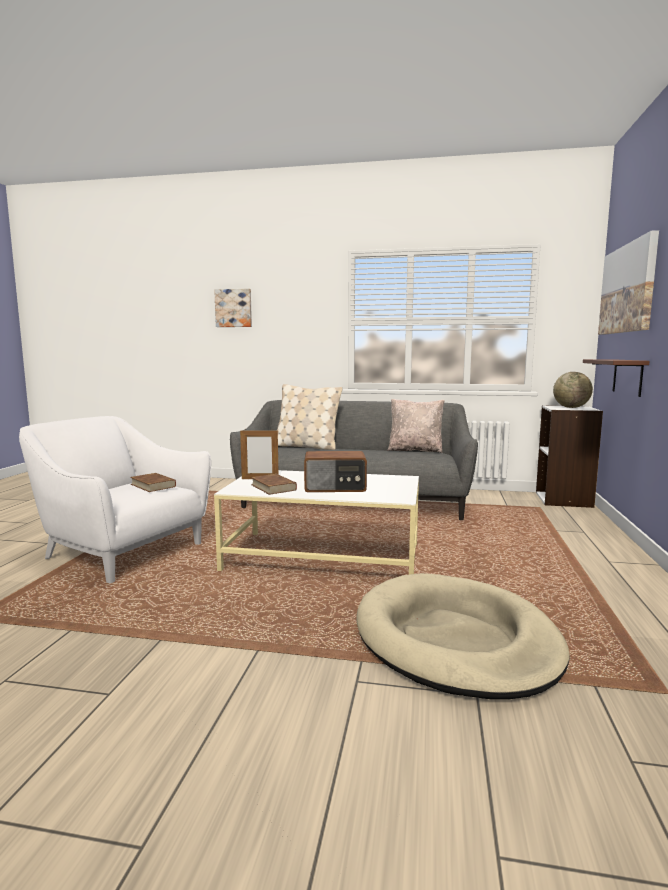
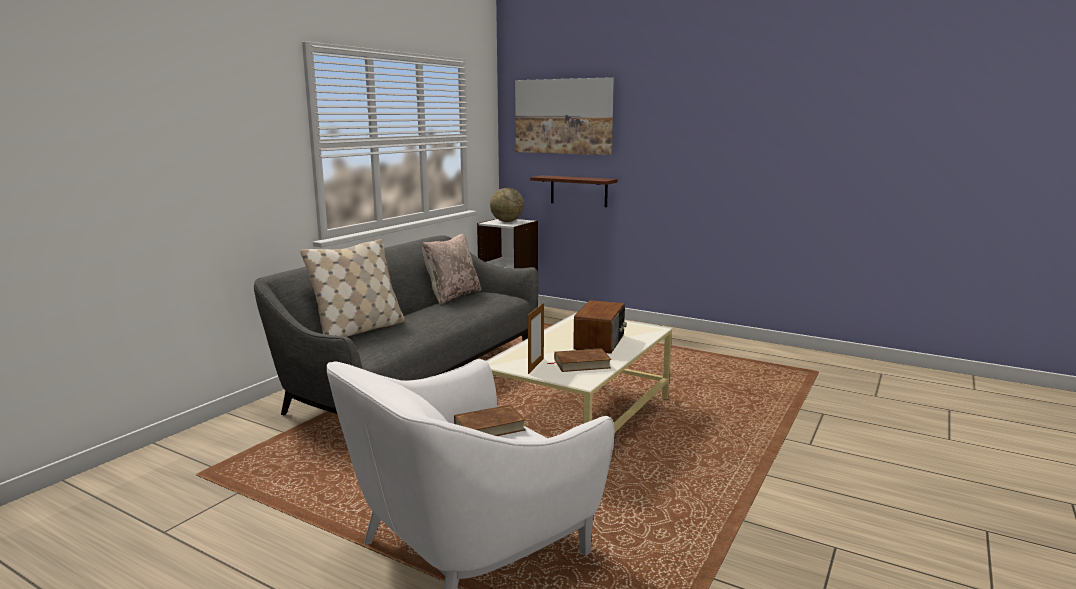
camera: 70 degrees left, 5 degrees up
picture [214,289,252,327] -> none
beige dog bed [356,573,570,699] -> none

